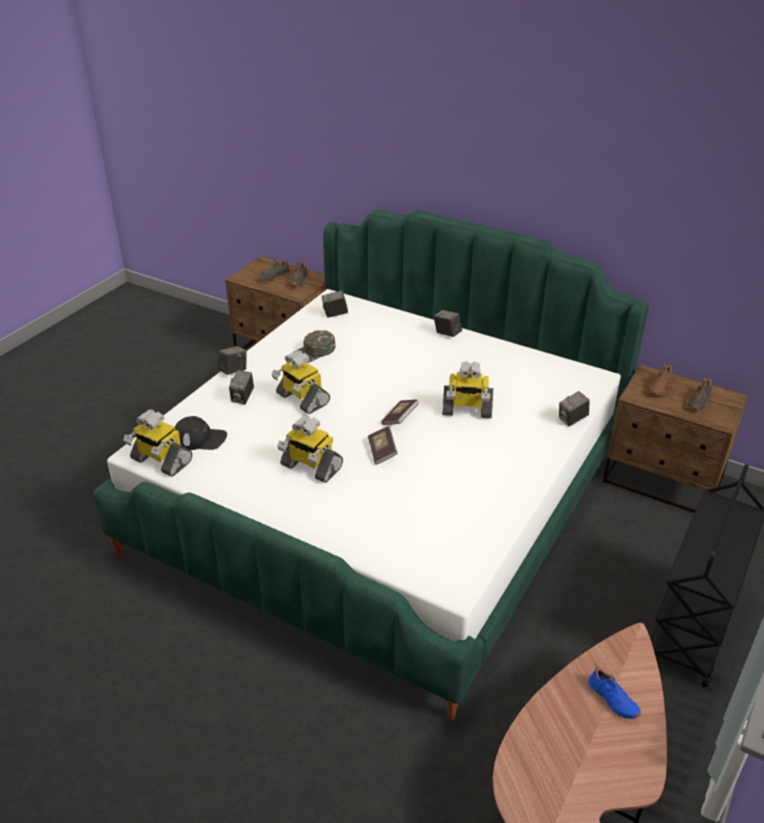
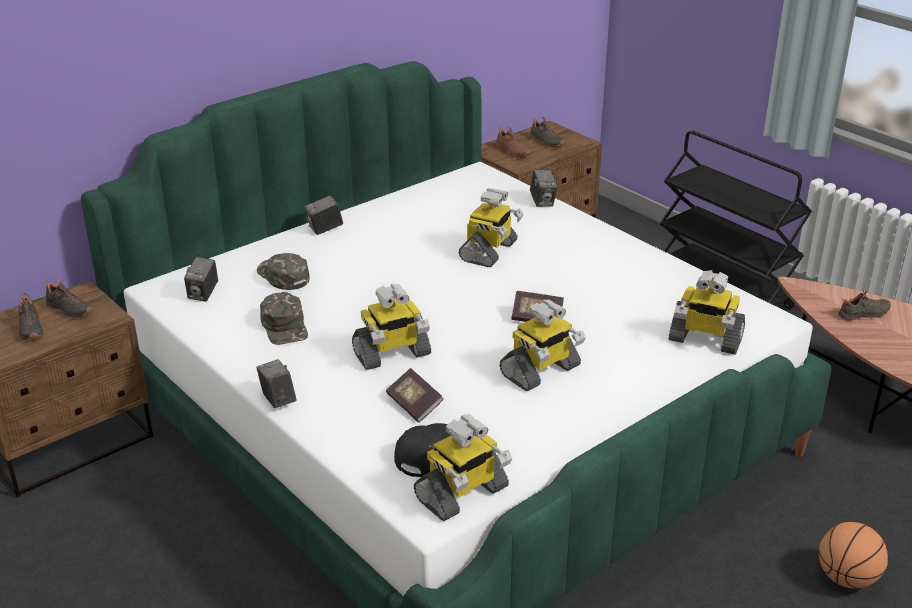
camera: 70 degrees left, 5 degrees down
camera [229,370,254,404] -> none
book [381,399,419,425] -> book moved to [386,368,444,423]
blue shoe [589,664,641,719] -> black shoe [838,289,891,321]
none -> green cap [257,253,310,290]
none -> toy robot [668,270,745,355]
none -> basketball [819,522,888,589]

